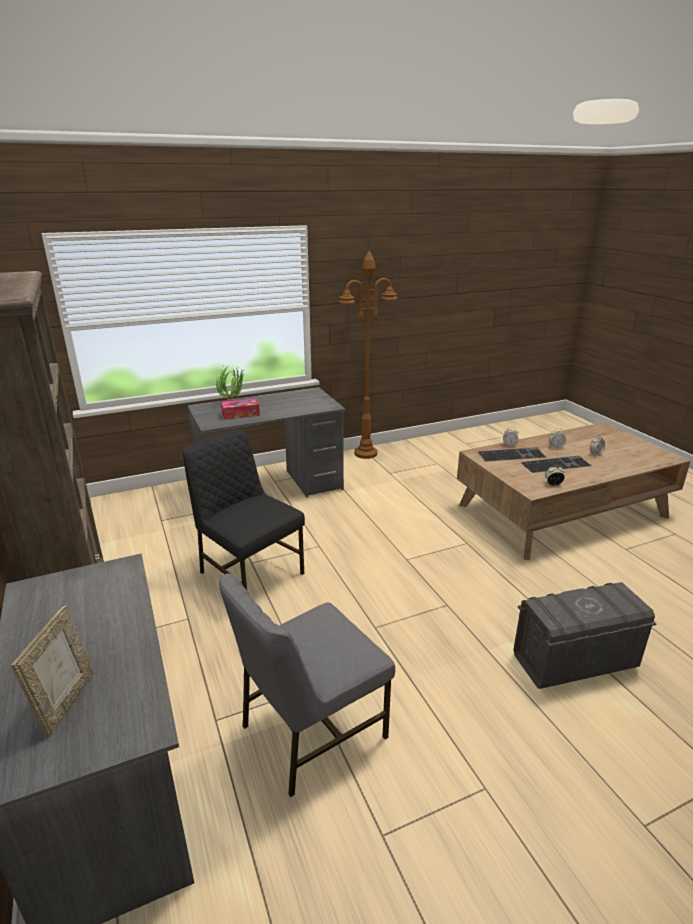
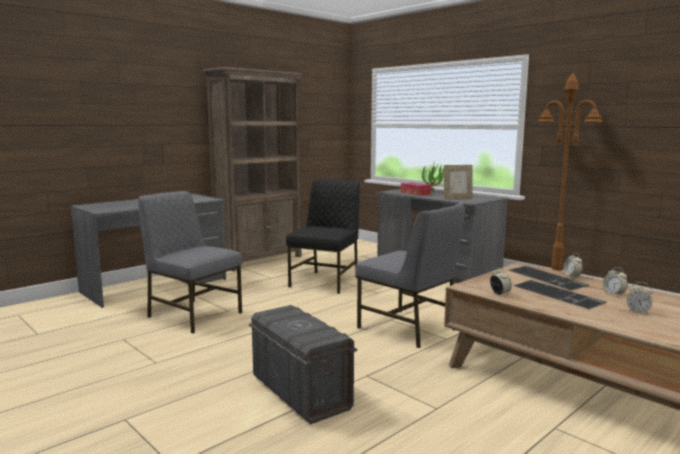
camera: 70 degrees right, 15 degrees down
picture frame [11,605,94,737] -> picture frame moved to [444,165,473,199]
none -> grey chair [355,203,465,348]

